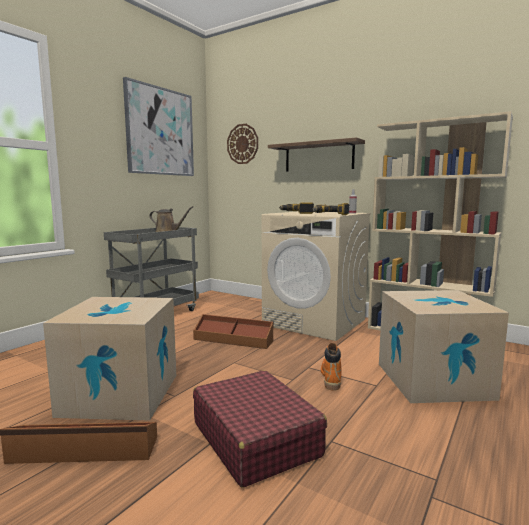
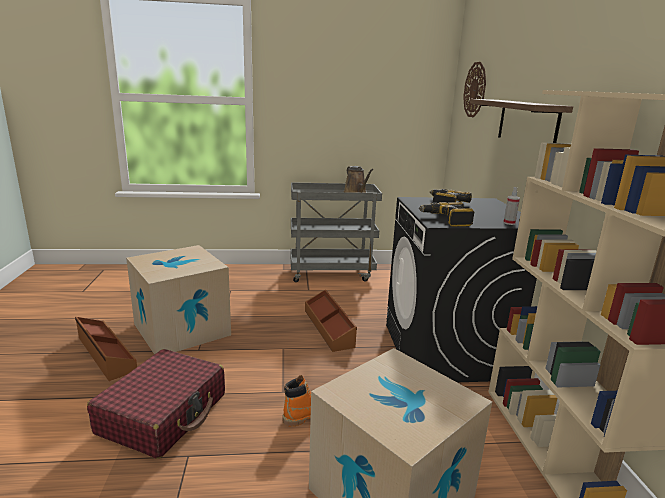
camera: 50 degrees right, 10 degrees up
picture [123,77,194,176] -> none
beige washing machine [262,211,371,341] -> black washing machine [386,197,537,382]

